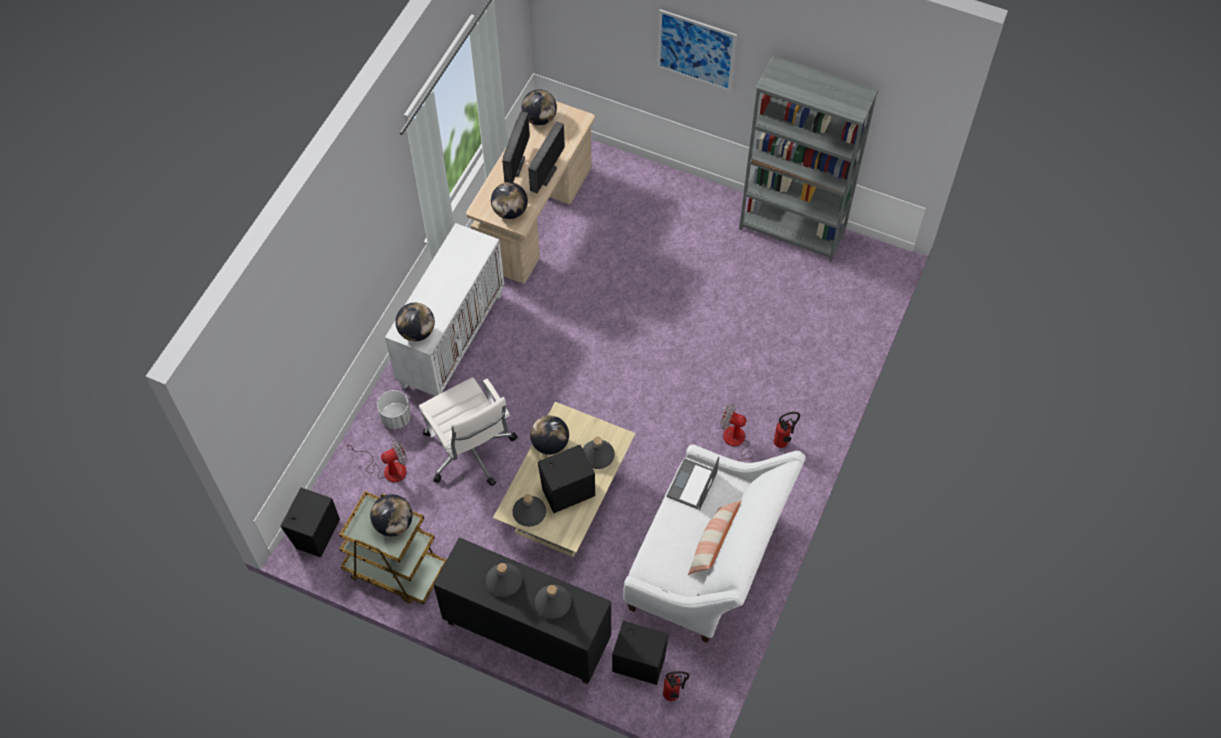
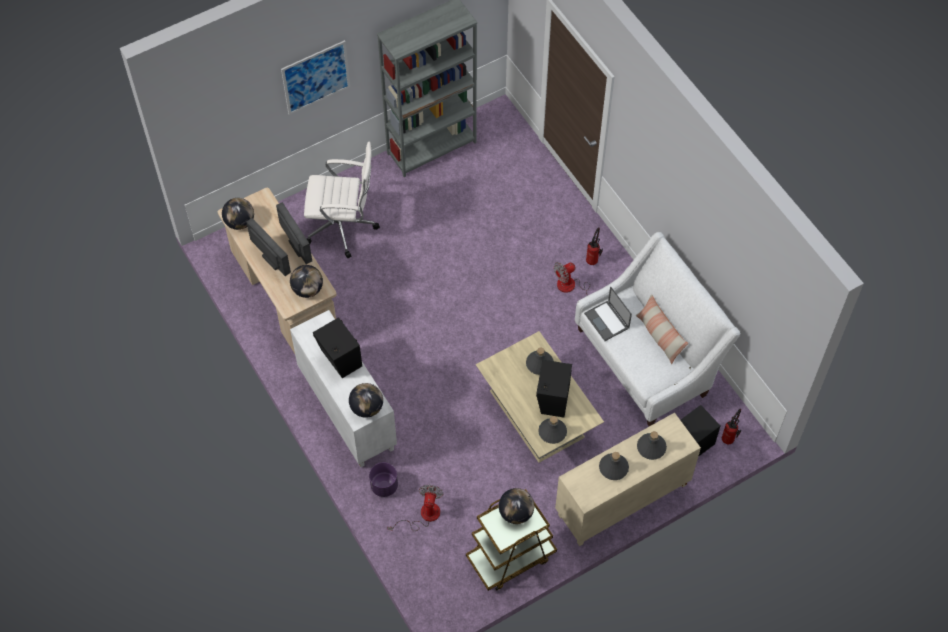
camera: 55 degrees left, 0 degrees up
black speaker [281,488,340,557] -> black speaker moved to [313,317,362,378]
white planter [377,390,411,429] -> purple planter [369,462,398,497]
white office chair [419,377,518,486] -> white office chair moved to [304,142,380,258]
black cabinet [433,537,611,684] -> beige cabinet [555,413,701,546]
globe [530,415,569,455] -> none

